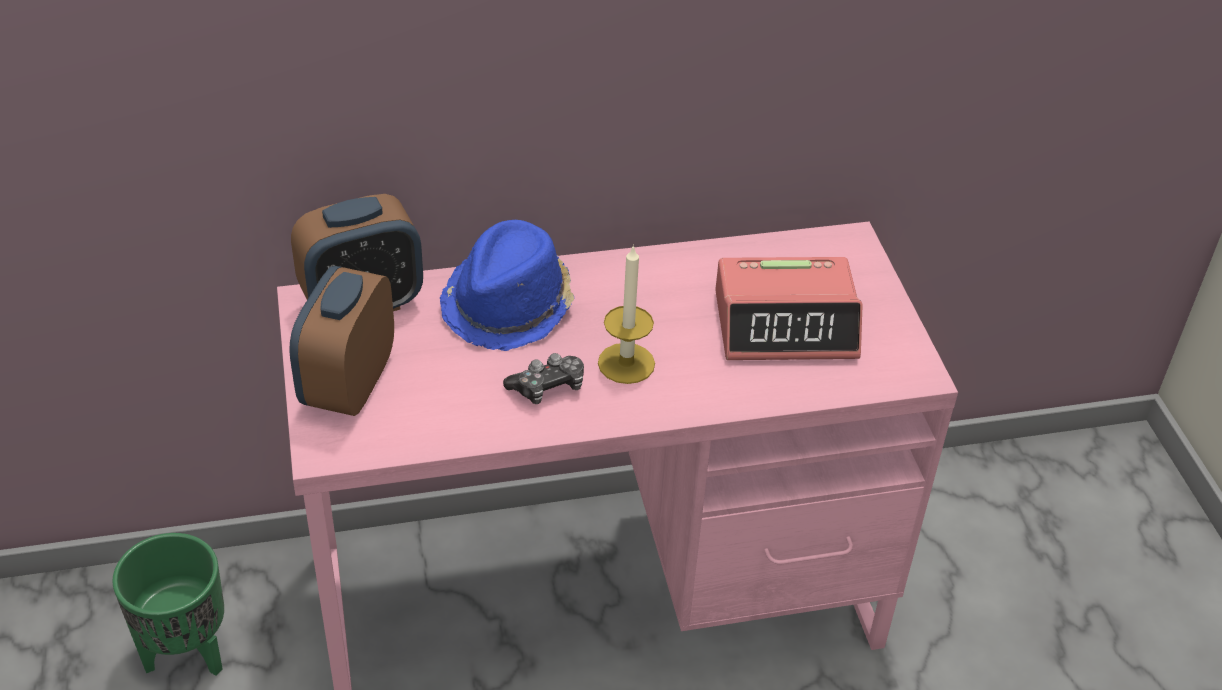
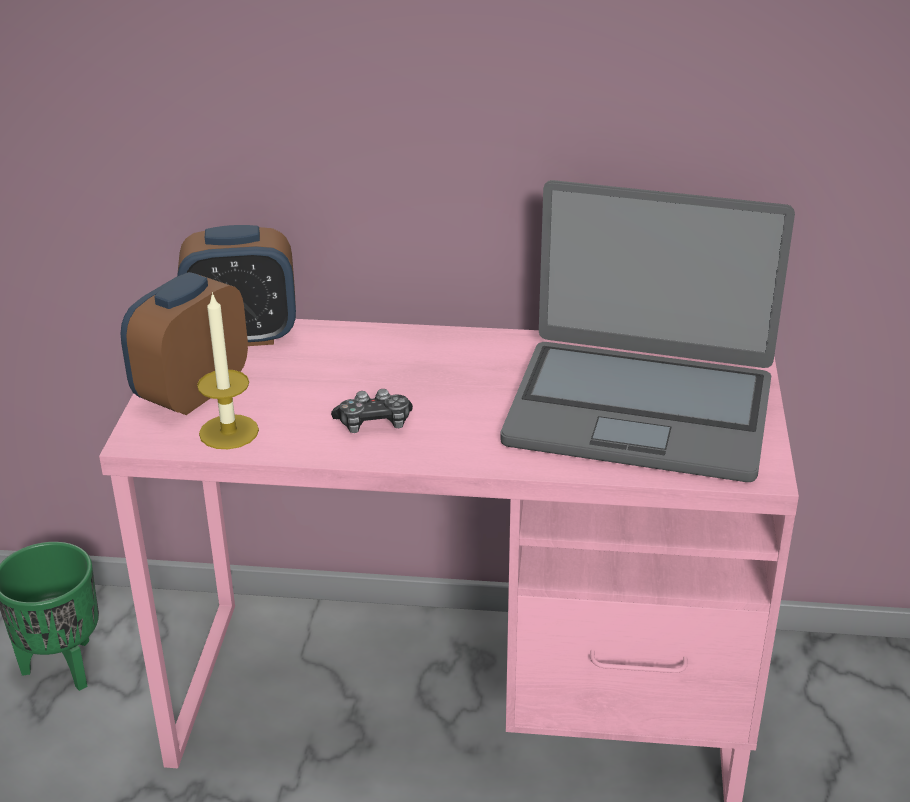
camera: 20 degrees right, 10 degrees down
blue hat [440,220,574,351] -> none
candle [598,244,655,384] -> candle moved to [197,292,259,449]
alarm clock [715,257,863,360] -> laptop [501,180,795,482]

